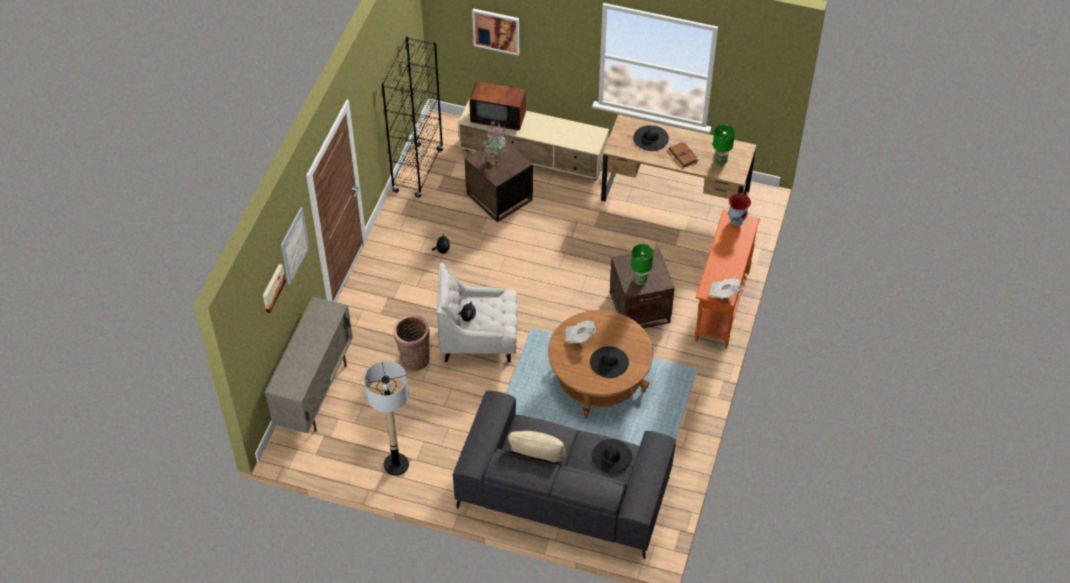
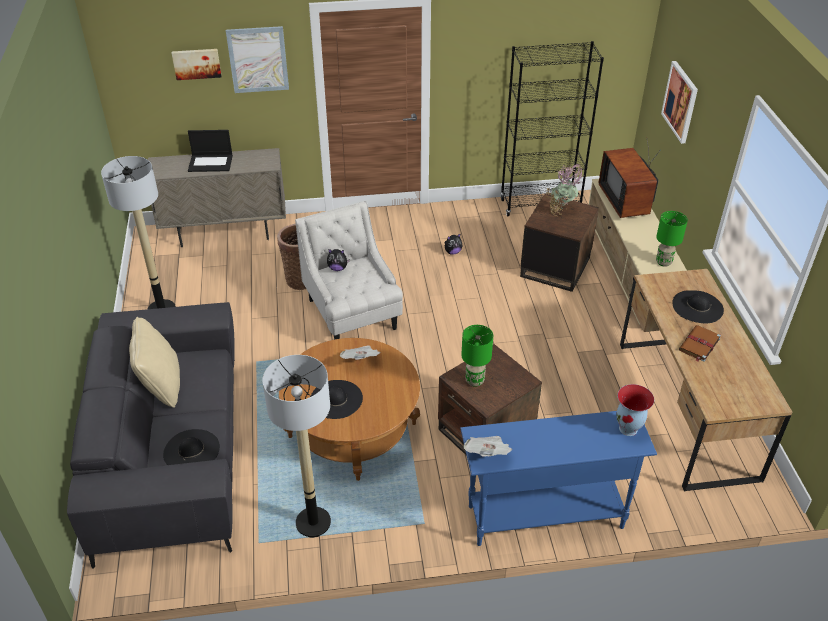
camera: 65 degrees right, 10 degrees down
orange console table [695,210,760,349] -> blue console table [460,411,657,546]
green table lamp [713,124,735,165] -> green table lamp moved to [656,211,688,267]
none -> laptop [188,130,233,172]
none -> floor lamp [262,355,331,538]

